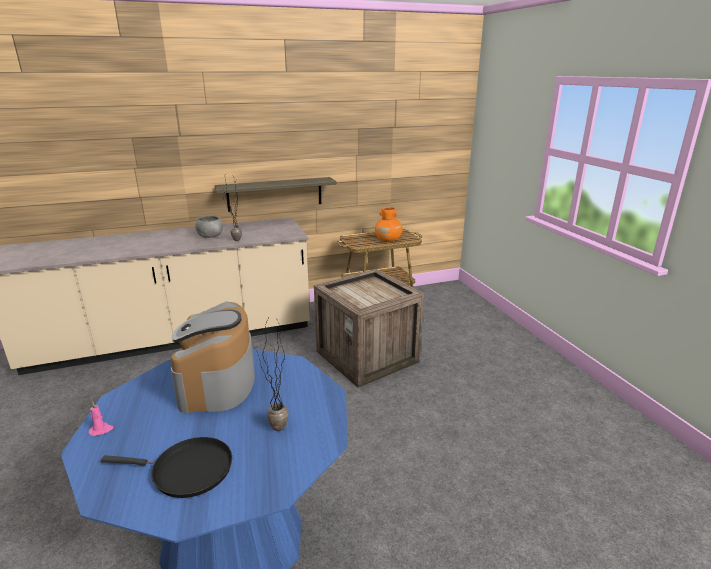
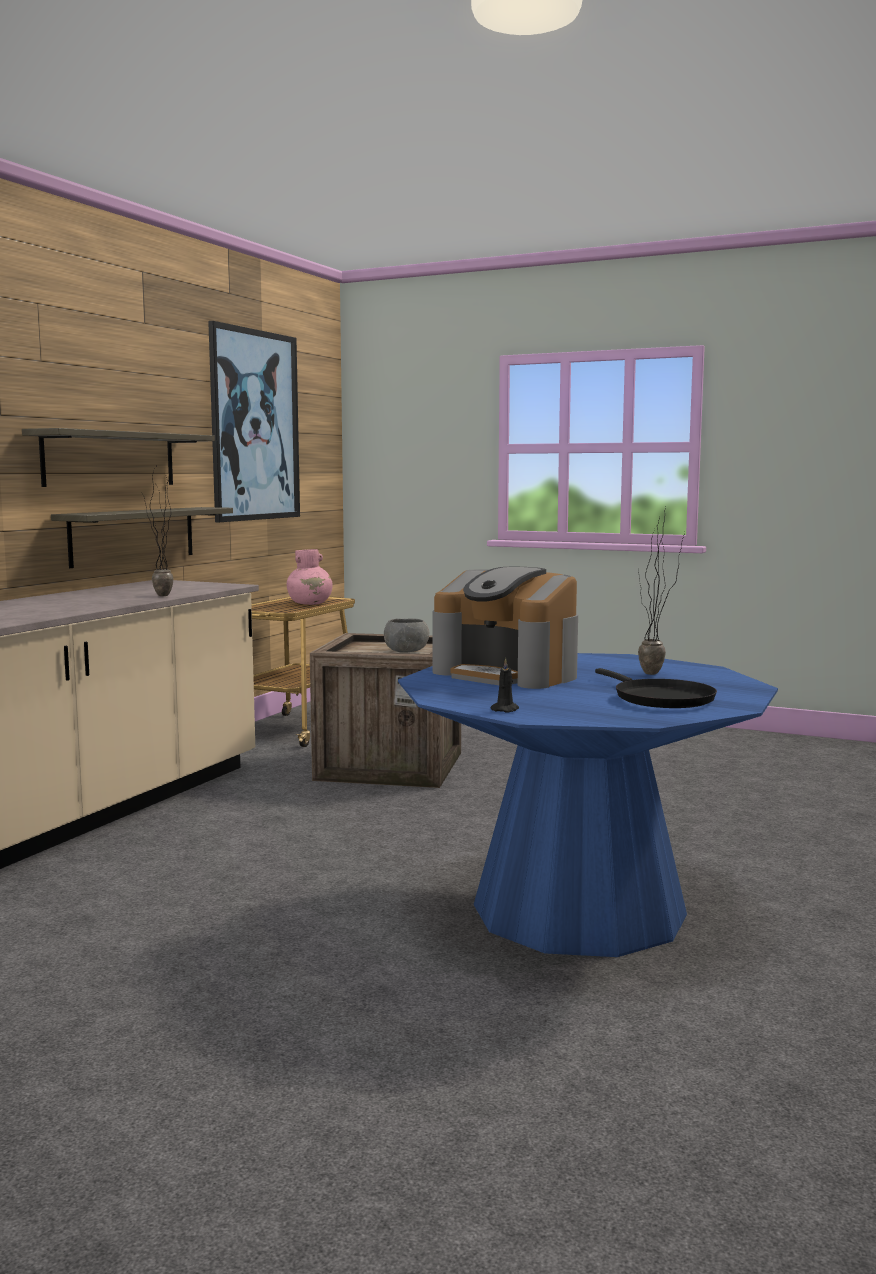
camera: 45 degrees left, 15 degrees down
pink candle [89,401,113,436] -> black candle [490,658,519,712]
black frying pan [101,437,232,498] -> black frying pan turned 105 degrees clockwise [595,668,717,708]
grey bowl [195,216,223,238] -> grey bowl moved to [384,618,429,652]
orange vase [375,207,403,242] -> pink vase [287,549,333,605]
none -> shelf [22,428,215,487]
none -> picture [208,321,300,522]

